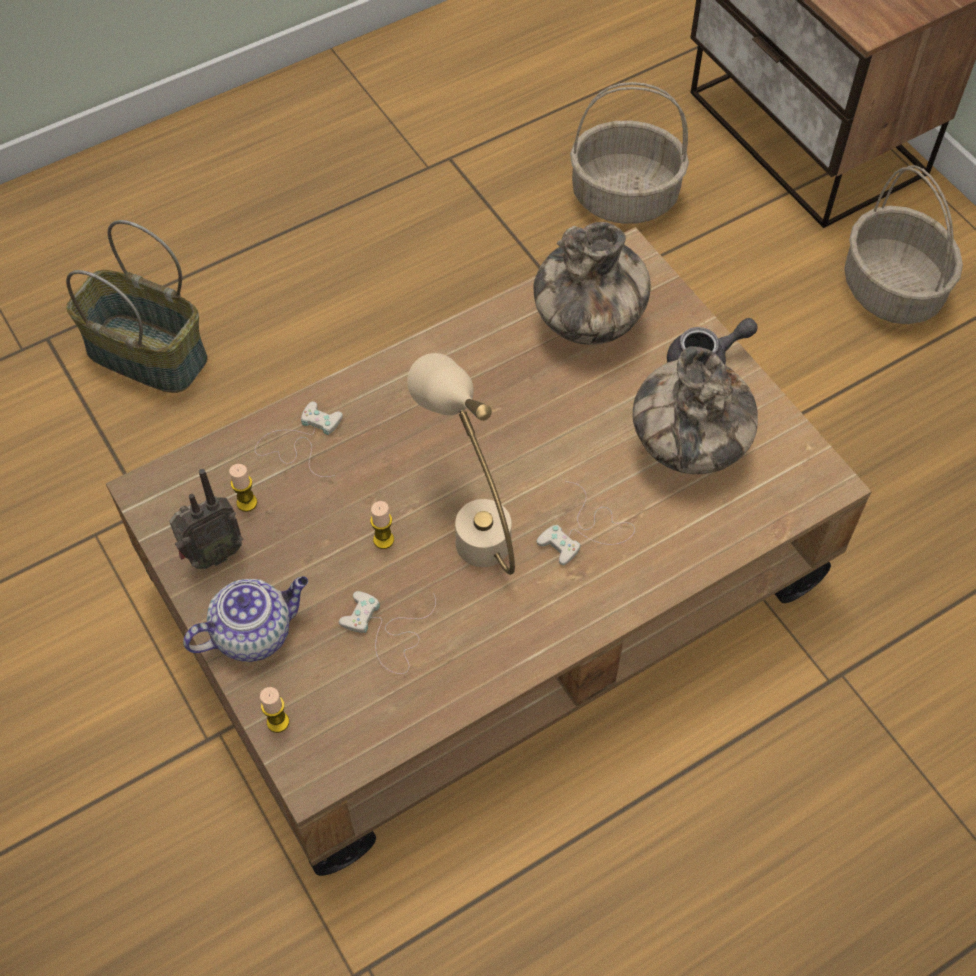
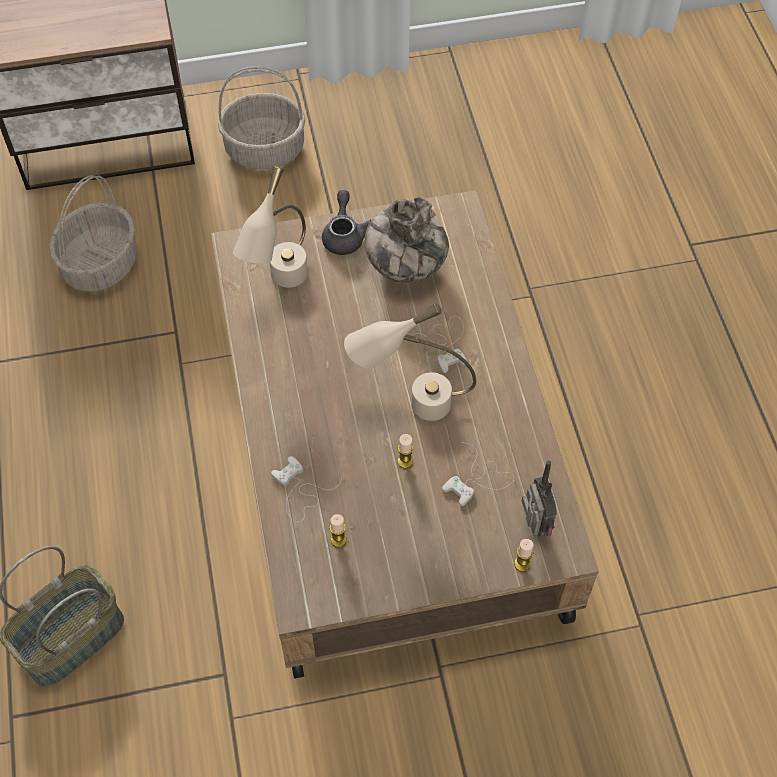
camera: 70 degrees left, 0 degrees up
radio [169,469,243,569] -> radio moved to [522,461,557,537]
teapot [183,577,308,662] -> none
vase [533,222,651,345] -> beige table lamp [233,166,308,288]

